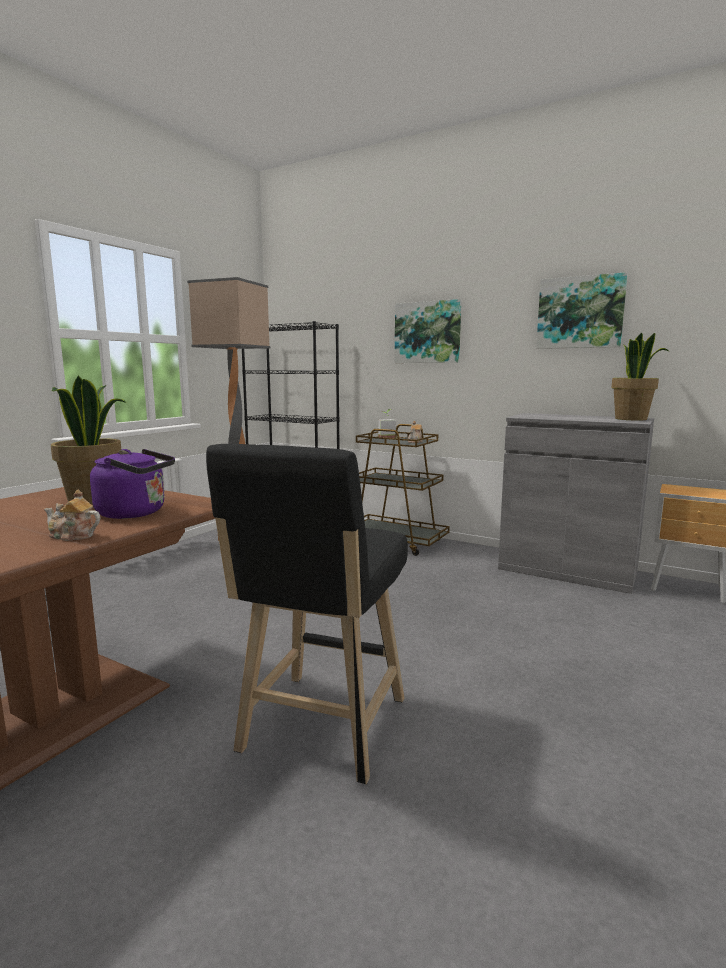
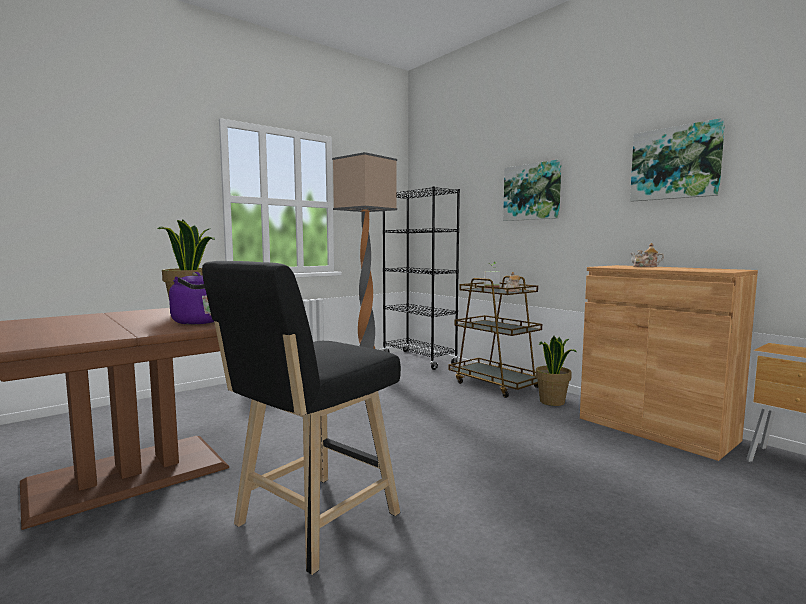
camera: 20 degrees right, 5 degrees down
teapot [44,490,101,541] -> teapot moved to [630,243,664,267]
grey cabinet [498,413,654,594] -> brown cabinet [580,265,758,461]
potted plant [611,332,669,421] -> potted plant moved to [536,336,577,406]

